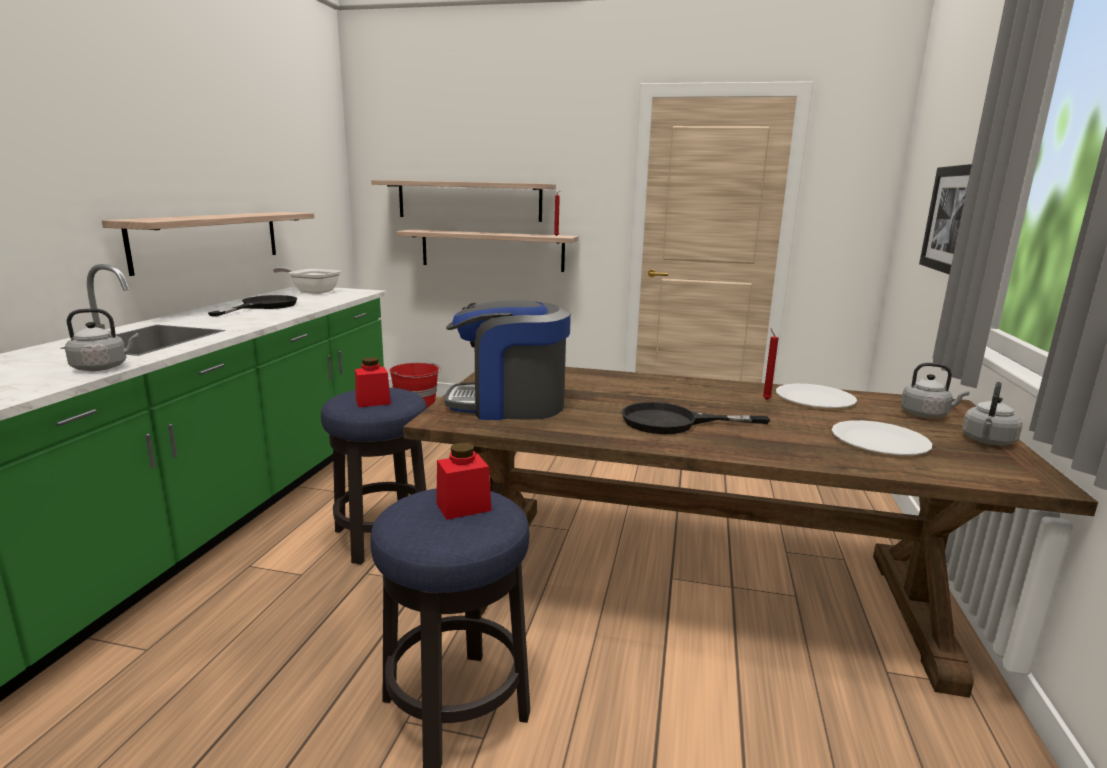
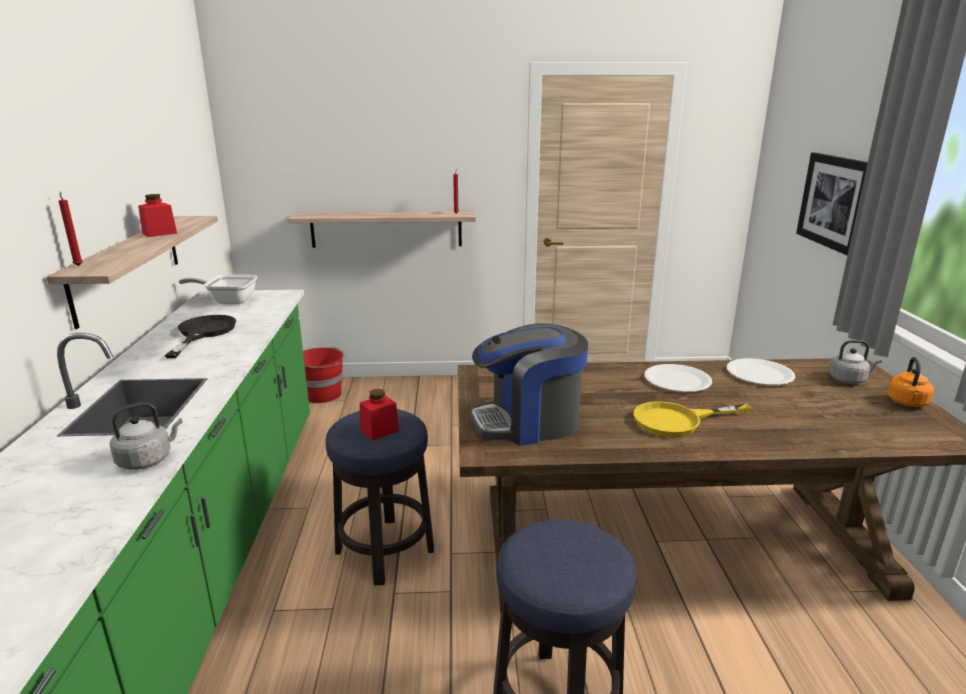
camera: 15 degrees left, 5 degrees up
shelf [371,180,556,222] -> none
red jar [436,443,492,520] -> red jar moved to [138,194,177,237]
black frying pan [622,402,770,434] -> yellow frying pan [634,401,753,437]
red candle [763,329,778,400] -> red candle moved to [59,192,83,266]
white plate [832,420,932,455] -> white plate moved to [645,364,712,392]
grey kettle [962,382,1023,445] -> orange kettle [887,357,934,407]

